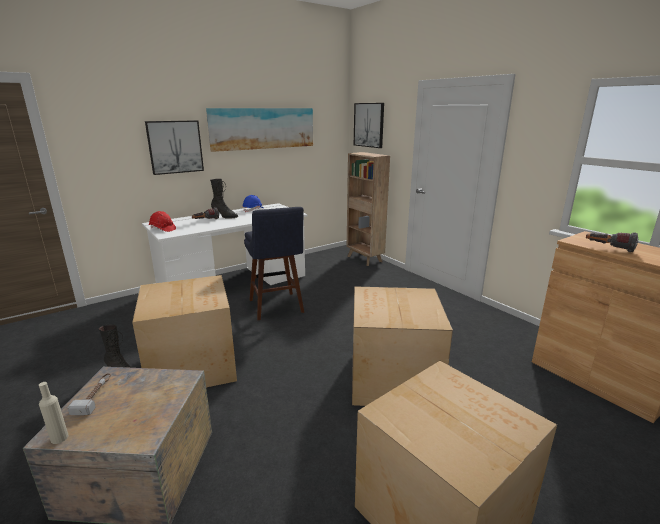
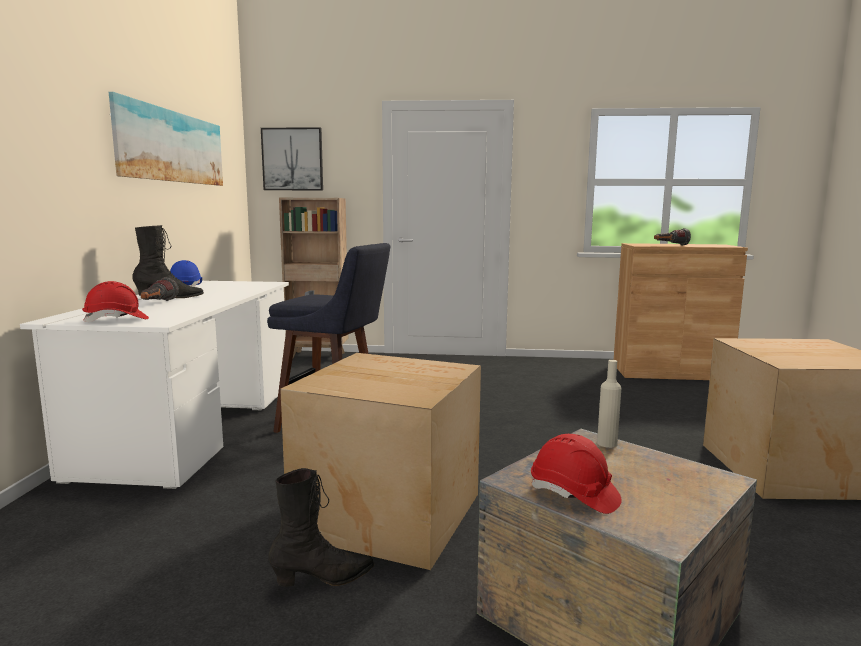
camera: 50 degrees left, 10 degrees down
beige bottle [39,382,69,444] -> beige bottle moved to [597,360,621,448]
hammer [67,373,111,415] -> red hard hat [531,434,622,514]
picture [145,120,204,175] -> none
cardboard box [352,286,453,406] -> none

